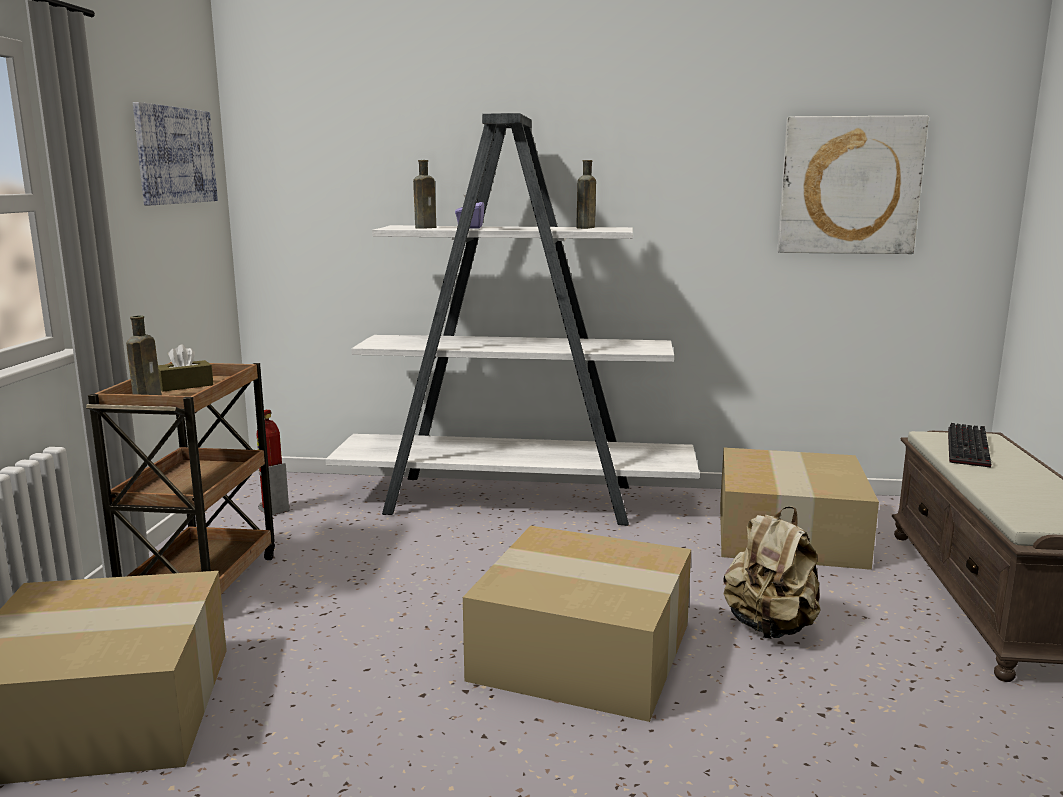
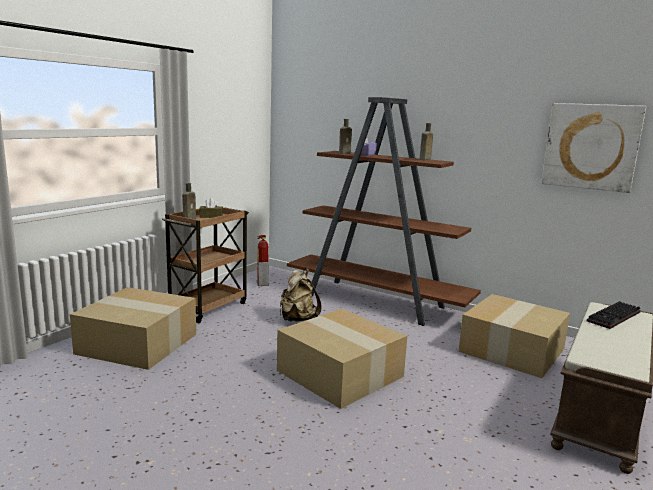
camera: 25 degrees right, 0 degrees up
picture [133,102,218,205] -> none
white bookcase [325,113,699,526] -> brown bookcase [287,97,481,326]
beige backpack [723,507,821,639] -> beige backpack moved to [280,268,321,322]

